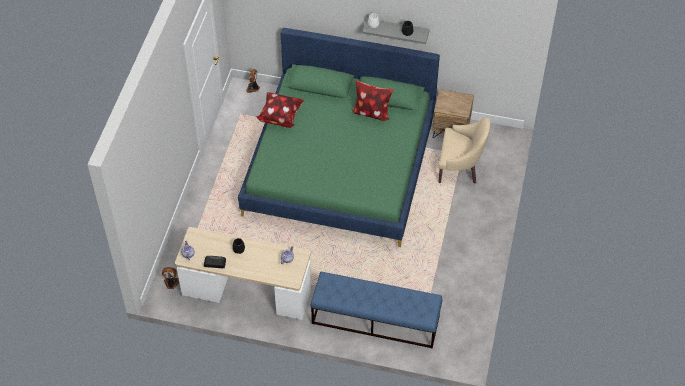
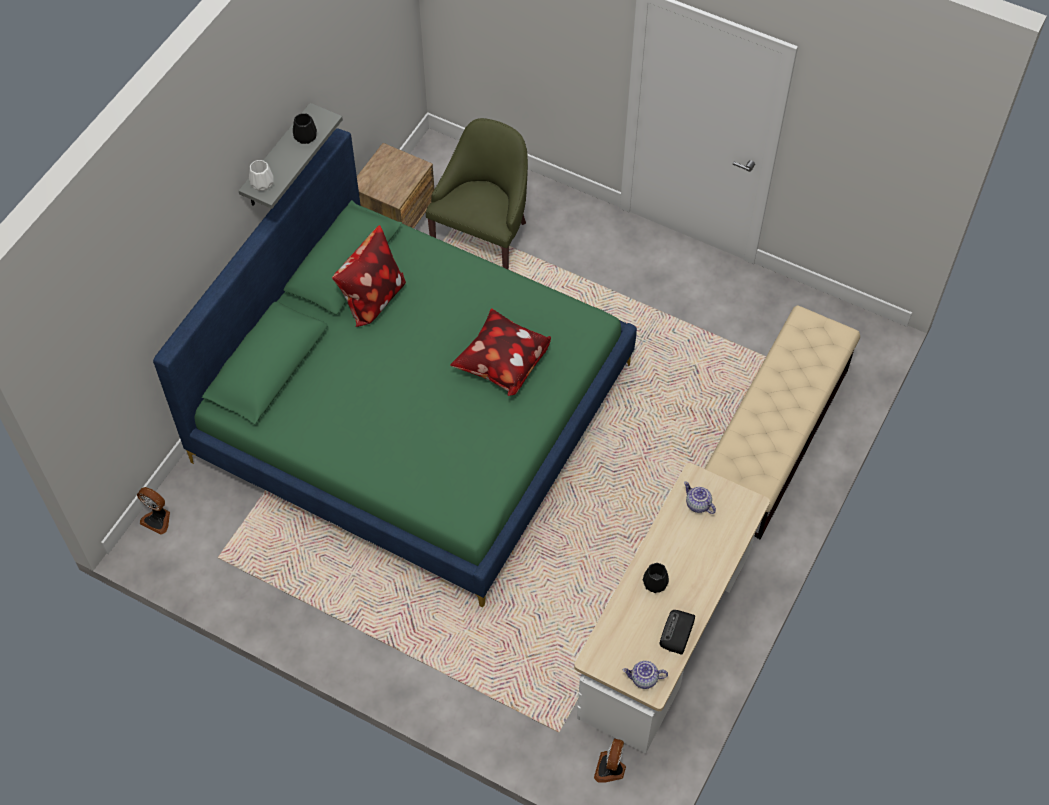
camera: 75 degrees left, 5 degrees up
pillow [256,92,304,128] -> pillow moved to [450,308,551,396]
blue bench [311,272,442,348] -> beige bench [704,305,860,539]
beige armchair [438,117,490,184] -> green armchair [426,118,528,270]

